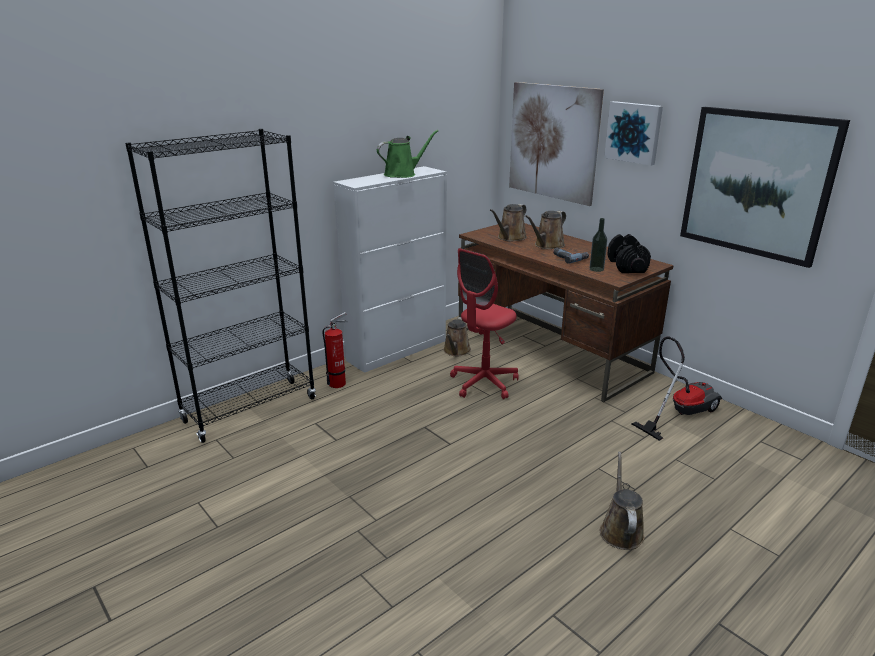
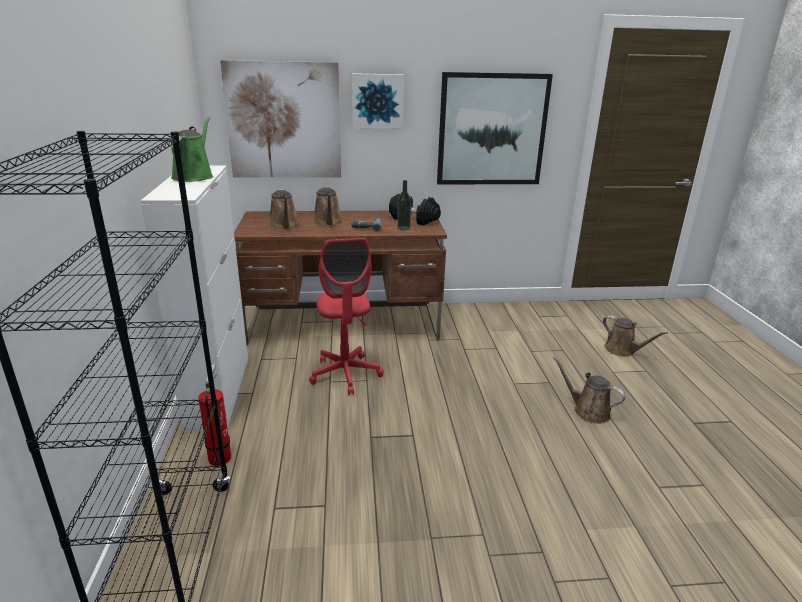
camera: 55 degrees left, 0 degrees up
brown watering can [443,317,471,356] -> brown watering can moved to [603,315,668,357]
vacuum cleaner [632,337,722,441] -> none

